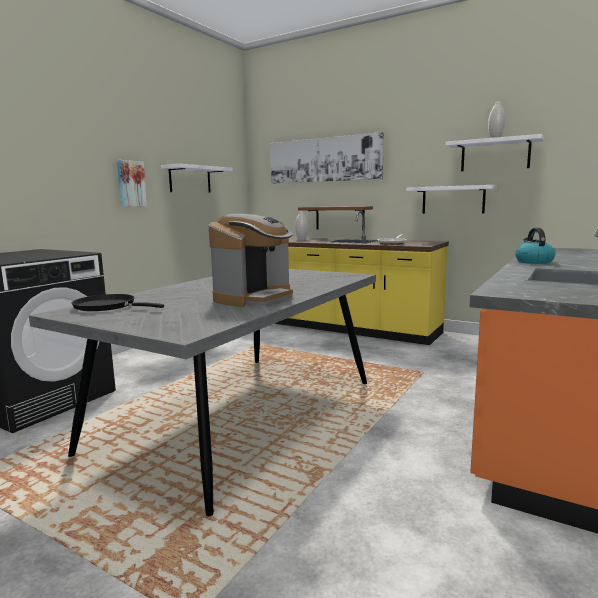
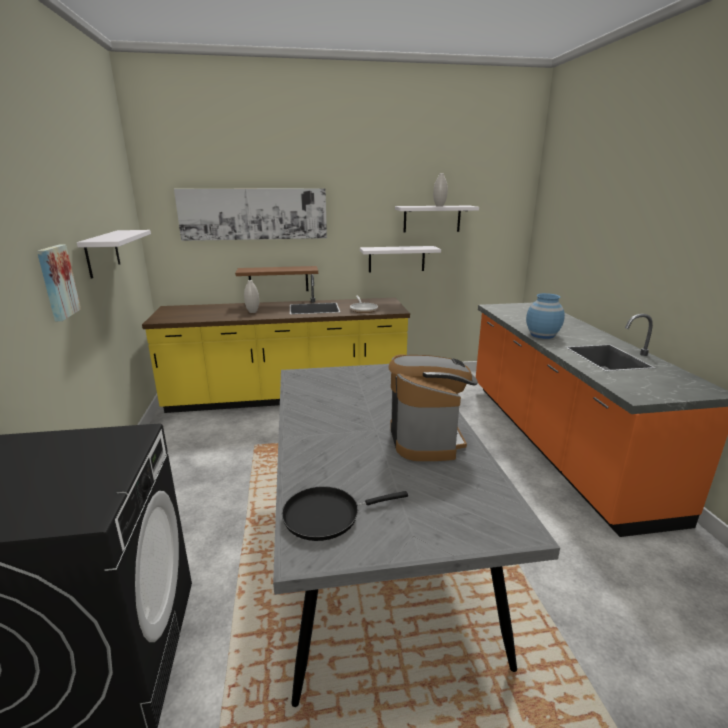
camera: 40 degrees left, 10 degrees up
kettle [515,228,555,264] -> blue vase [526,293,565,339]

